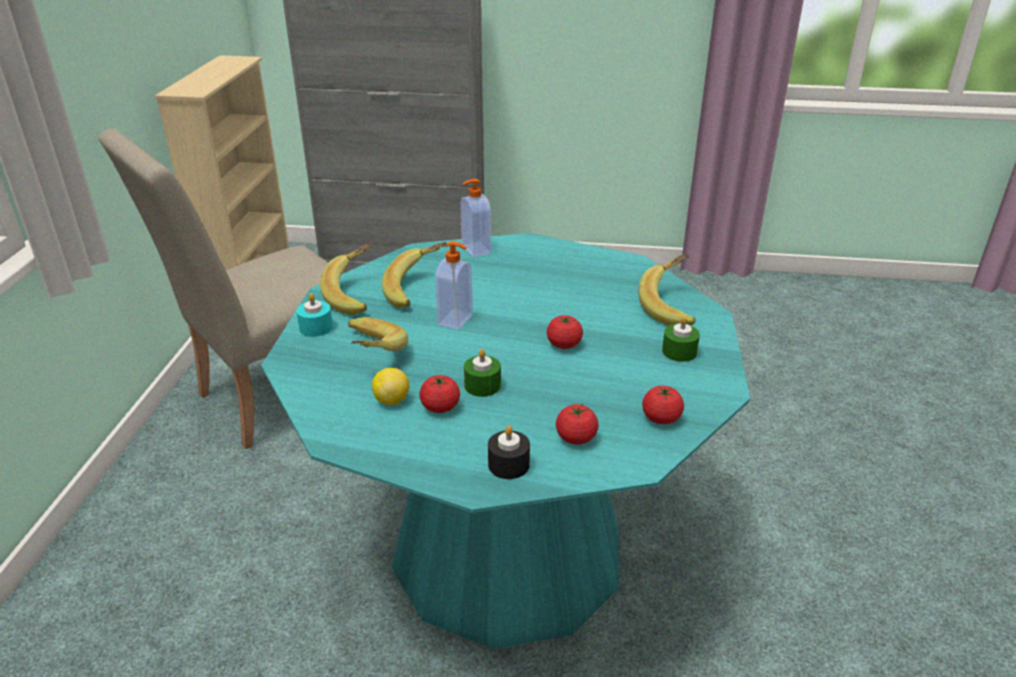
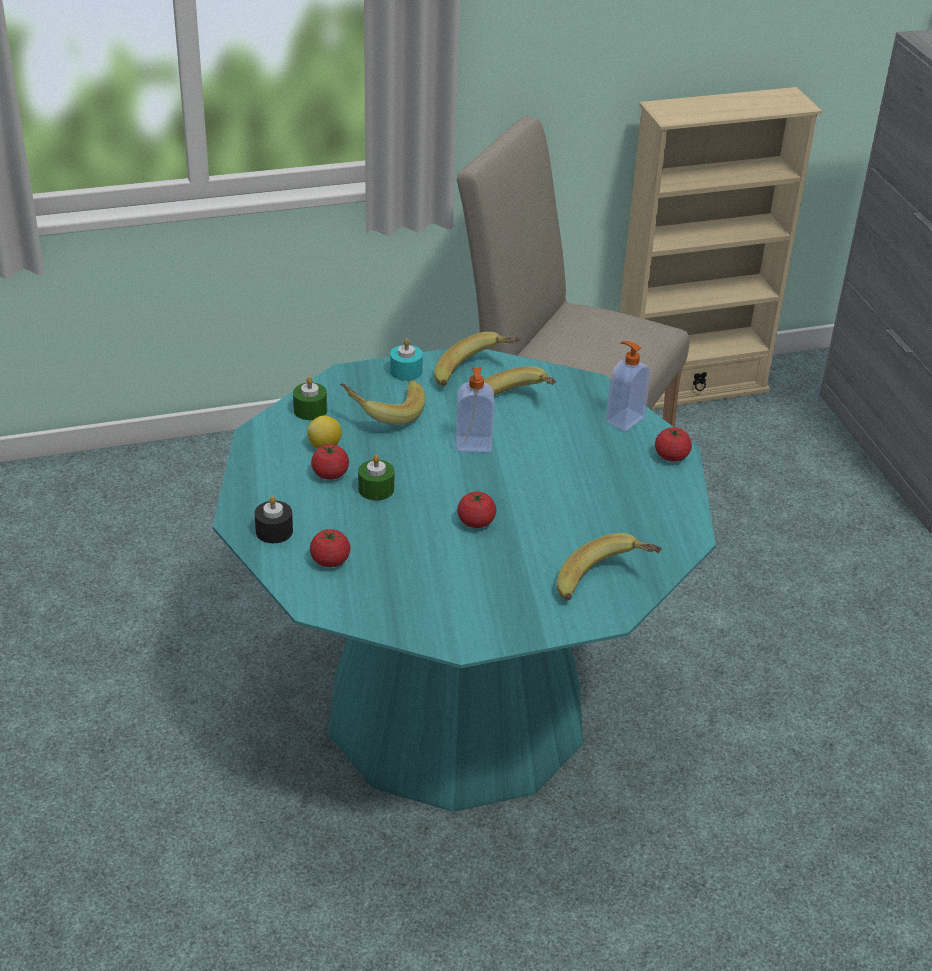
camera: 65 degrees right, 5 degrees up
tomato [642,386,684,424] -> tomato moved to [655,427,692,462]
green candle [662,316,700,362] -> green candle moved to [293,377,327,420]

